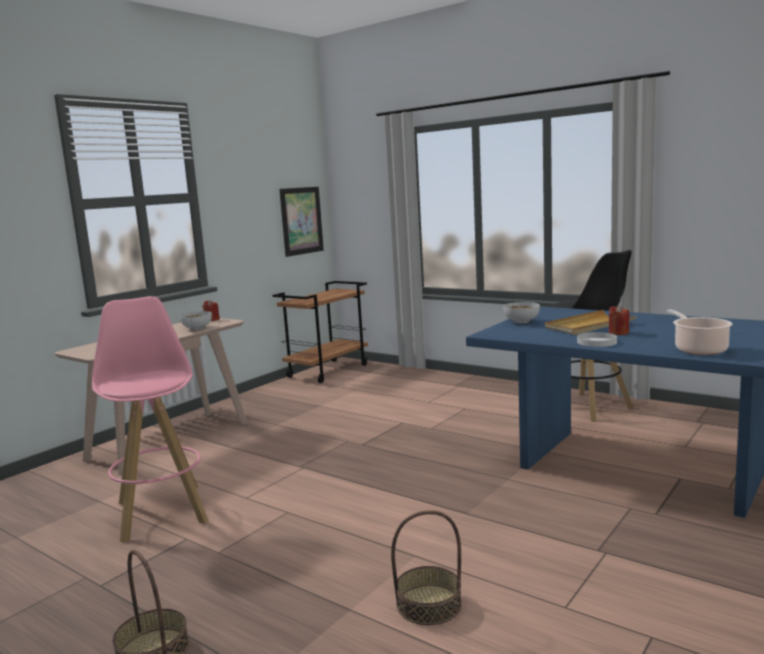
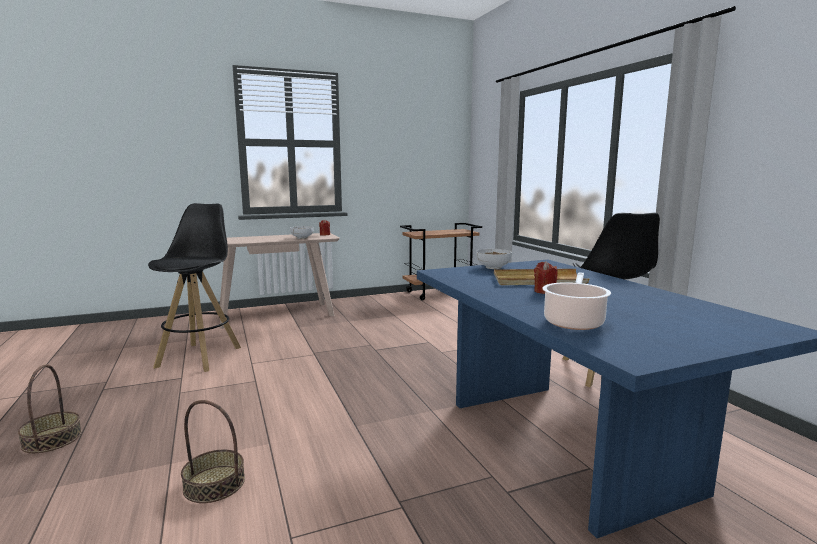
camera: 30 degrees right, 0 degrees up
pink stool [92,296,209,543] -> black stool [148,203,241,372]
picture [279,187,324,257] -> none
white plate [577,332,617,347] -> none

